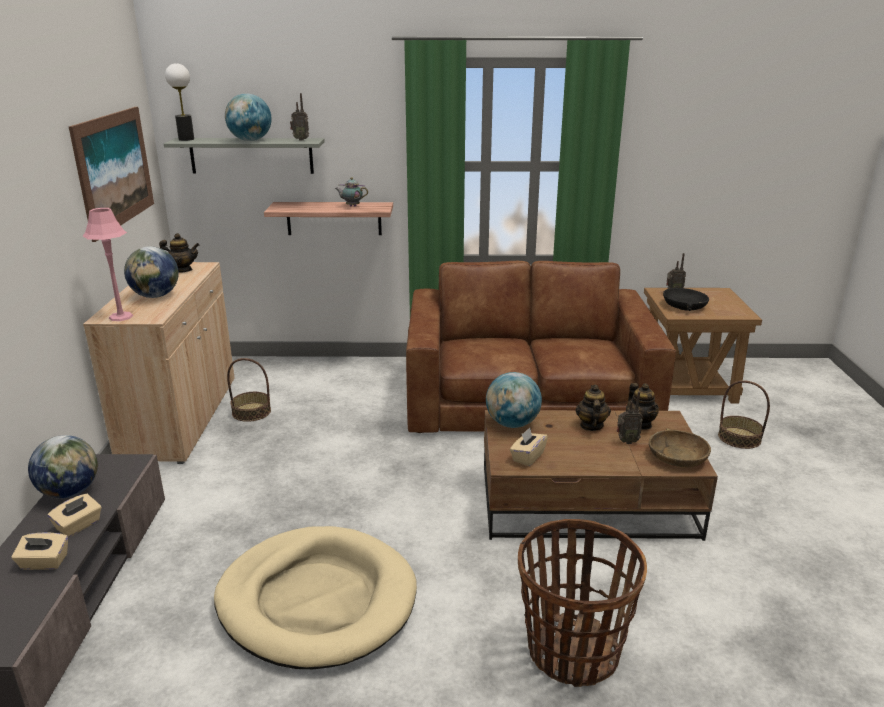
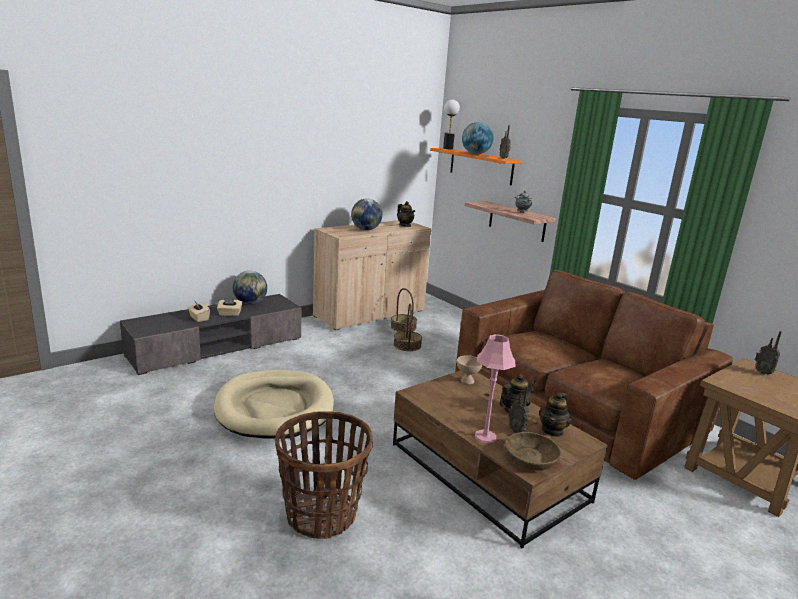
camera: 50 degrees right, 5 degrees down
picture [69,107,154,242] -> none
pink table lamp [83,208,133,321] -> pink table lamp moved to [475,334,515,444]
grey shelf [164,138,325,174] -> orange shelf [430,148,522,185]
globe [486,372,542,428] -> beige bowl [457,355,483,385]
beige tissue box [510,428,548,466] -> none
black bowl [663,288,709,311] -> none
basket [718,380,770,449] -> basket moved to [394,304,422,351]

